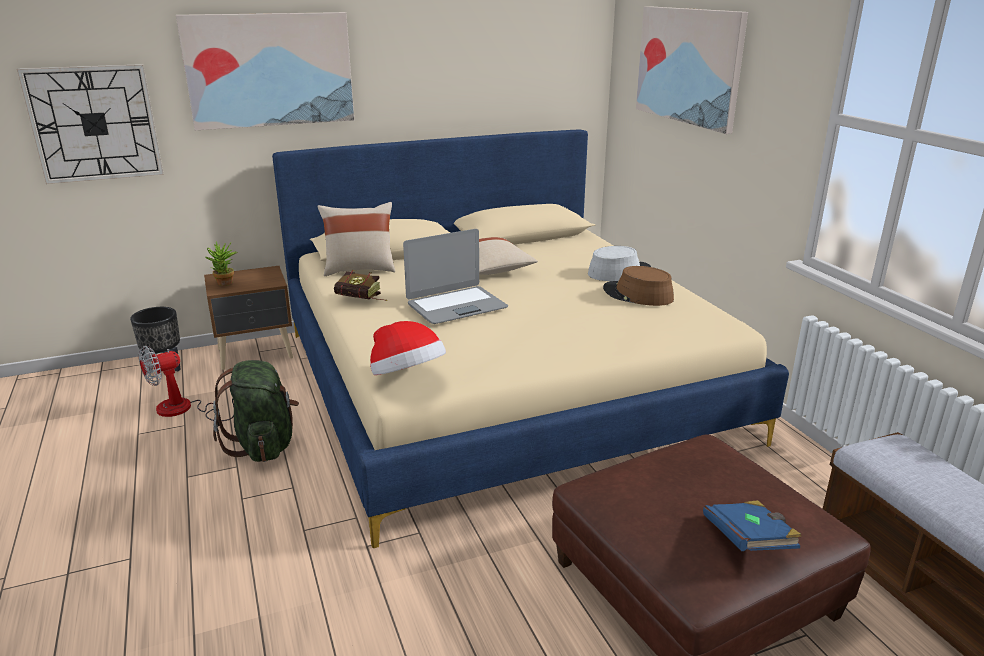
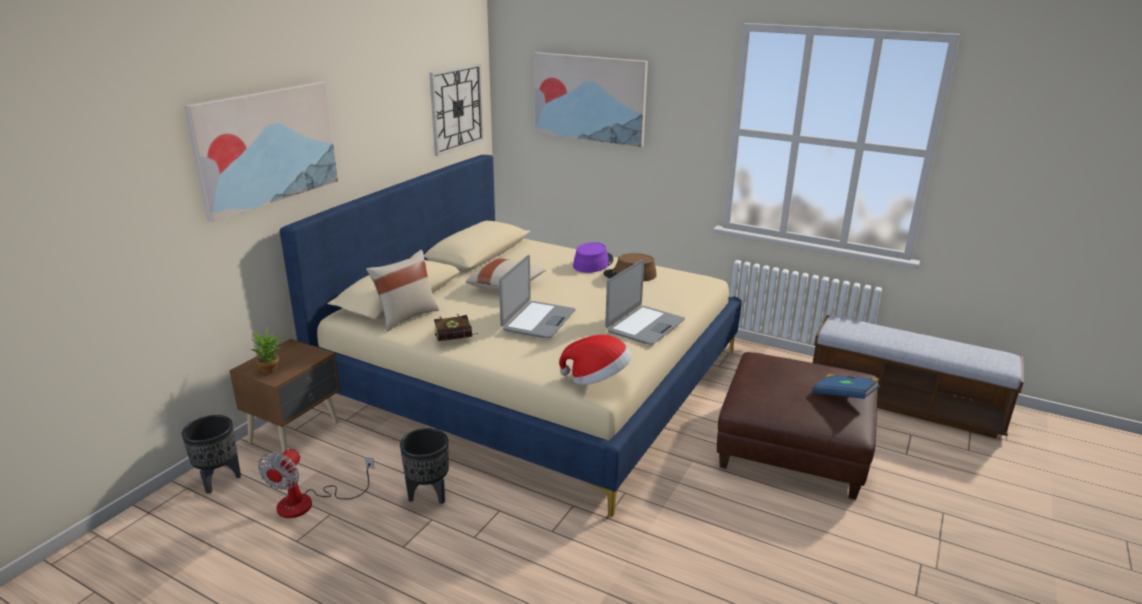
camera: 40 degrees left, 0 degrees up
wall clock [17,64,164,184] -> wall clock moved to [429,63,484,156]
green backpack [213,360,299,462] -> black planter [400,428,449,504]
grey hat [588,246,651,281] -> purple hat [573,242,614,273]
none -> laptop [605,259,685,345]

